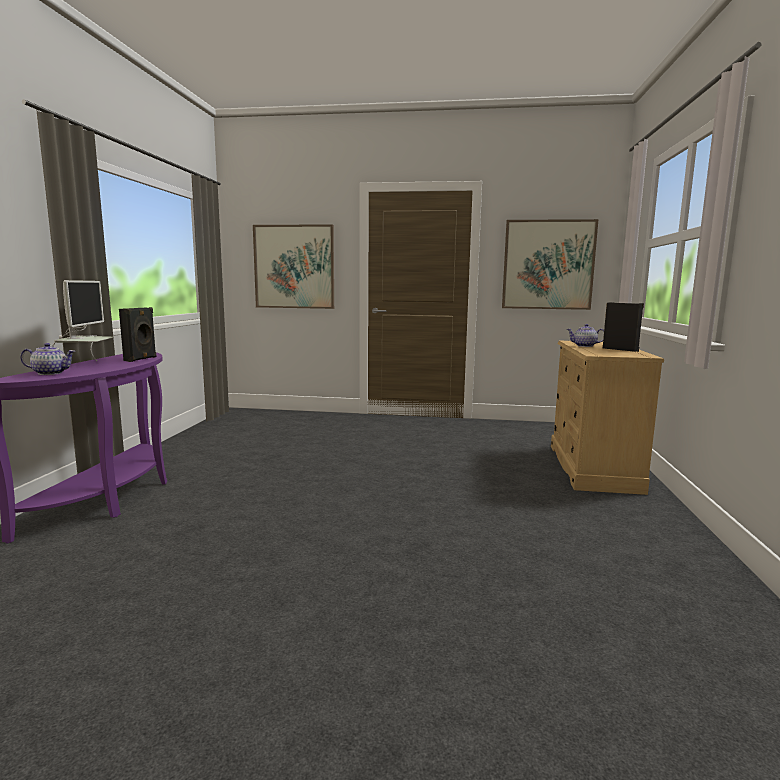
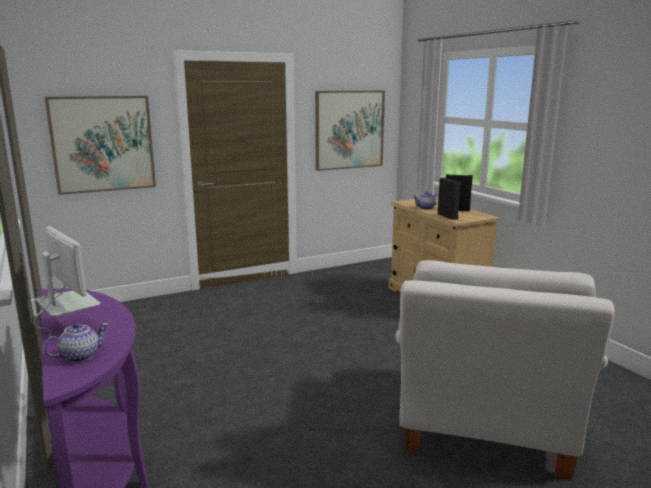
camera: 35 degrees left, 5 degrees up
black speaker [119,307,156,362] -> black speaker moved to [438,178,461,220]
none -> white armchair [395,260,614,479]

